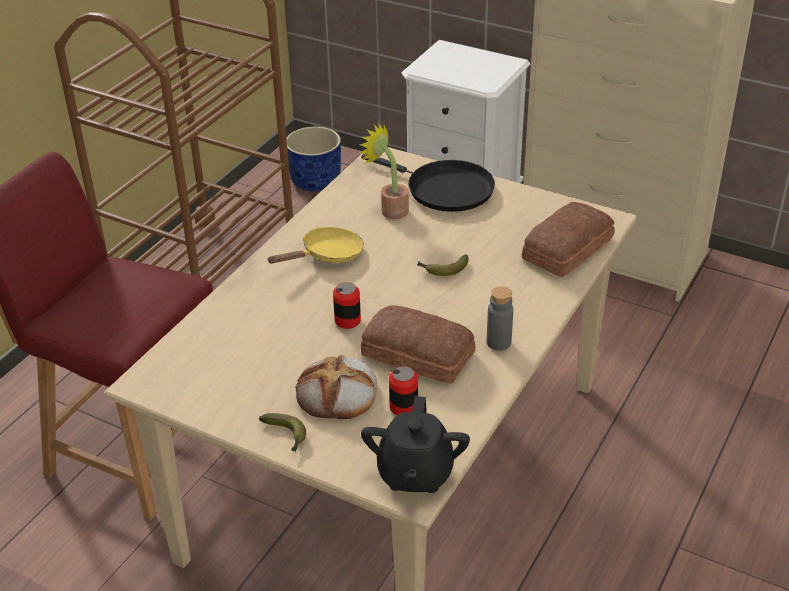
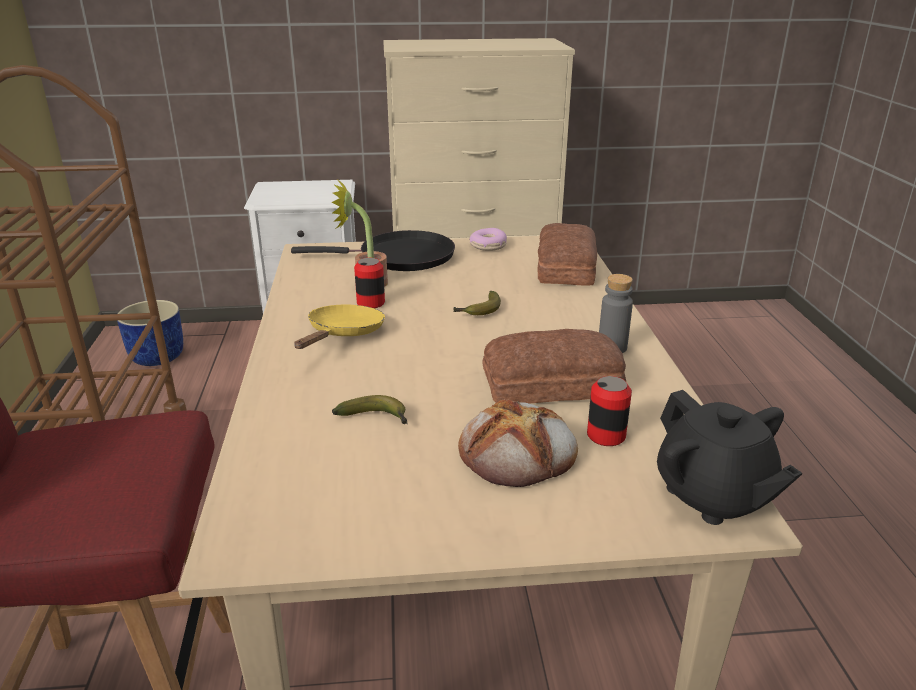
camera: 35 degrees left, 10 degrees down
banana [259,413,306,452] -> banana moved to [332,395,407,424]
can [333,282,361,329] -> can moved to [354,258,385,308]
none -> donut [469,228,507,251]

